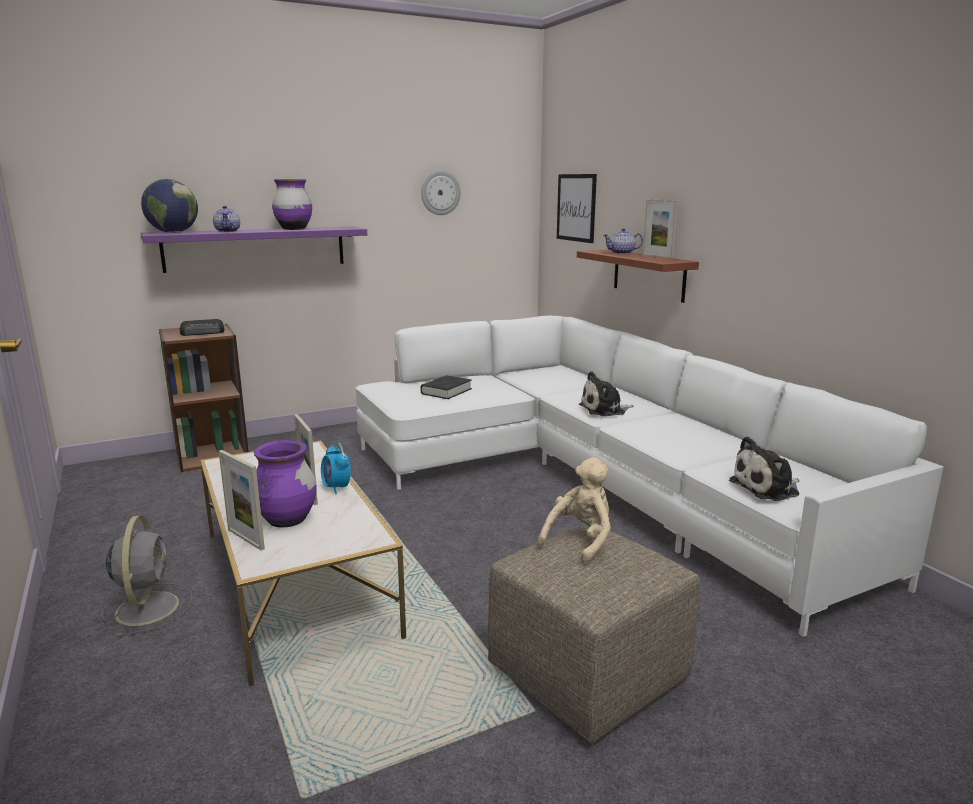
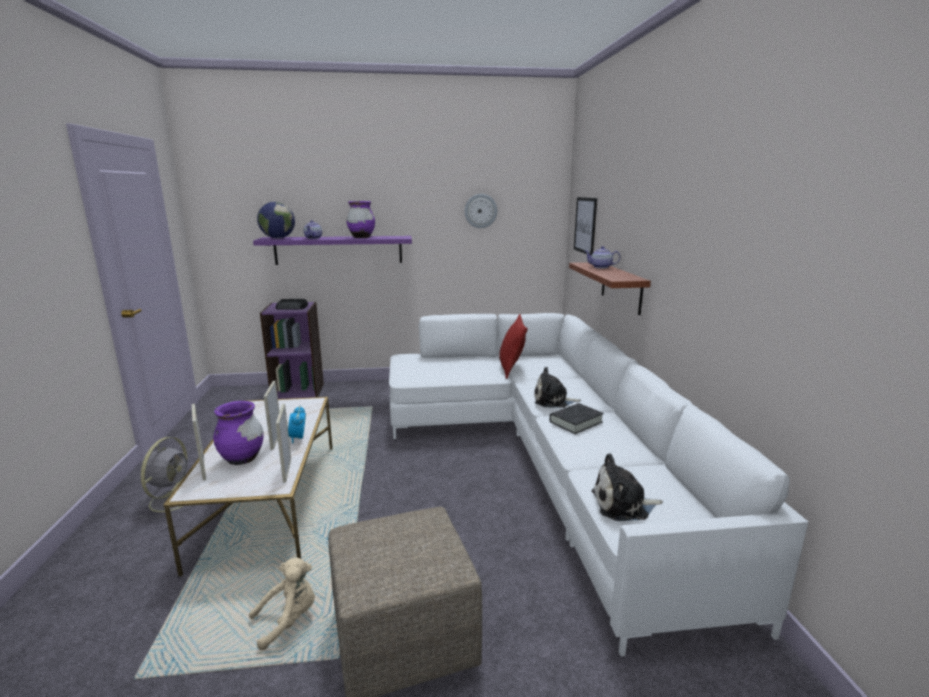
camera: 20 degrees right, 0 degrees up
brown bookcase [159,324,249,472] -> purple bookcase [260,302,324,399]
black book [421,375,472,399] -> black book moved to [549,403,604,434]
beige plush toy [538,457,611,565] -> beige plush toy moved to [249,557,315,650]
picture frame [643,200,678,259] -> picture frame moved to [276,404,291,483]
none -> red pillow [499,314,528,379]

